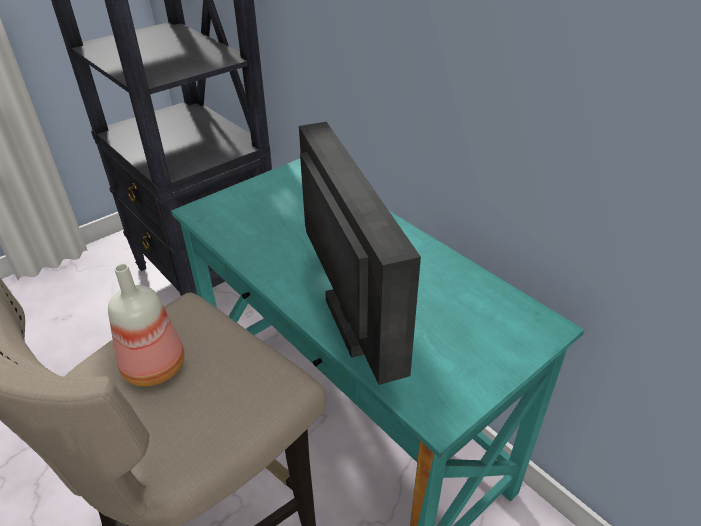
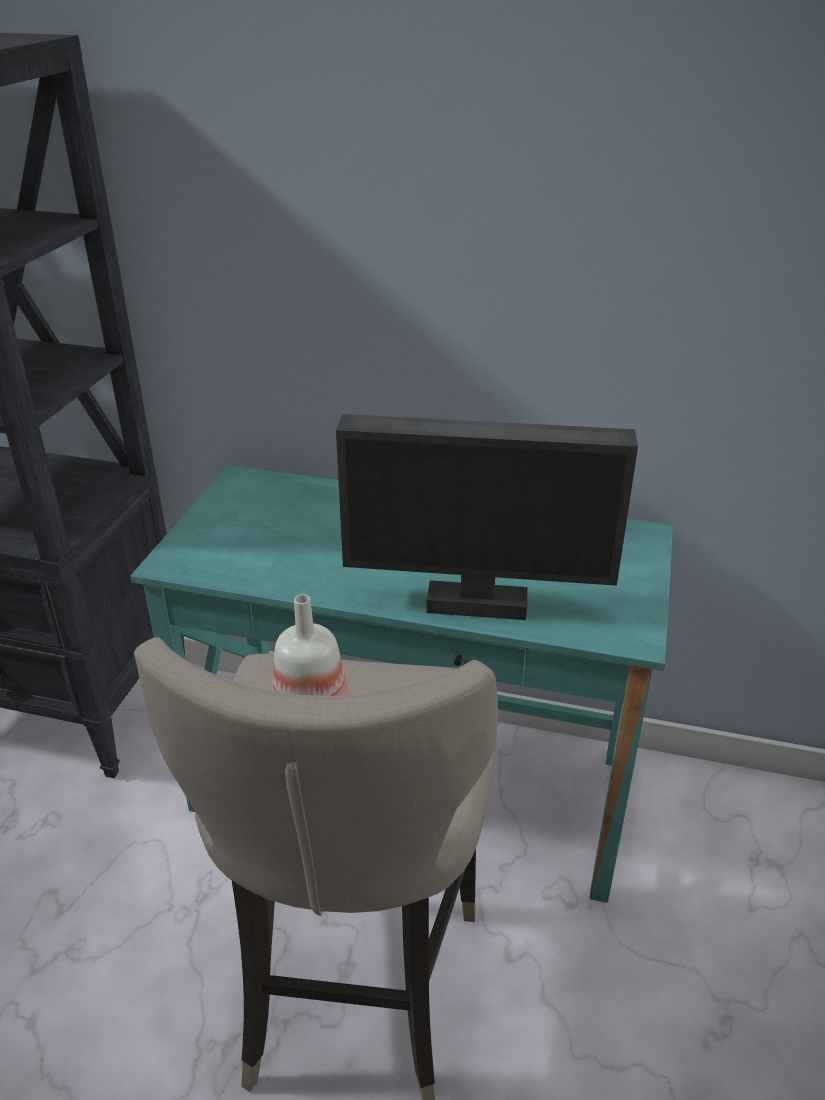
camera: 35 degrees left, 5 degrees down
monitor [299,122,421,385] -> monitor turned 150 degrees clockwise [336,414,638,620]

